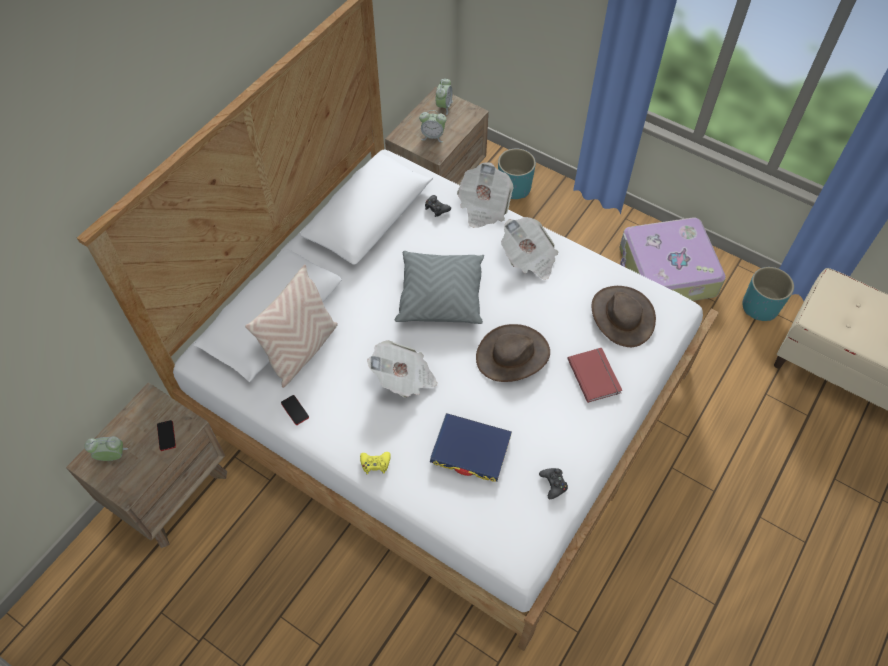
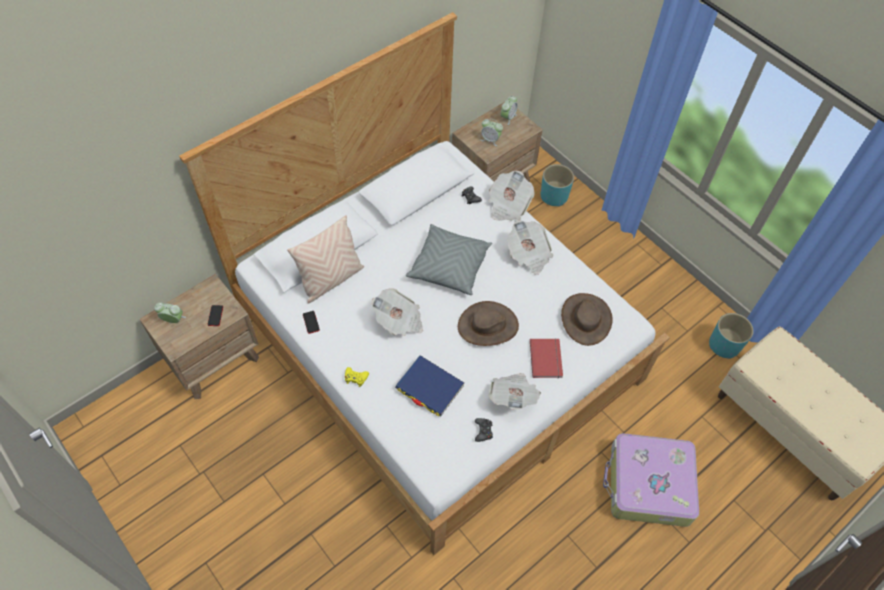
camera: 15 degrees right, 0 degrees up
suitcase [620,218,726,301] -> suitcase moved to [603,433,699,527]
none -> newspaper [488,373,541,410]

